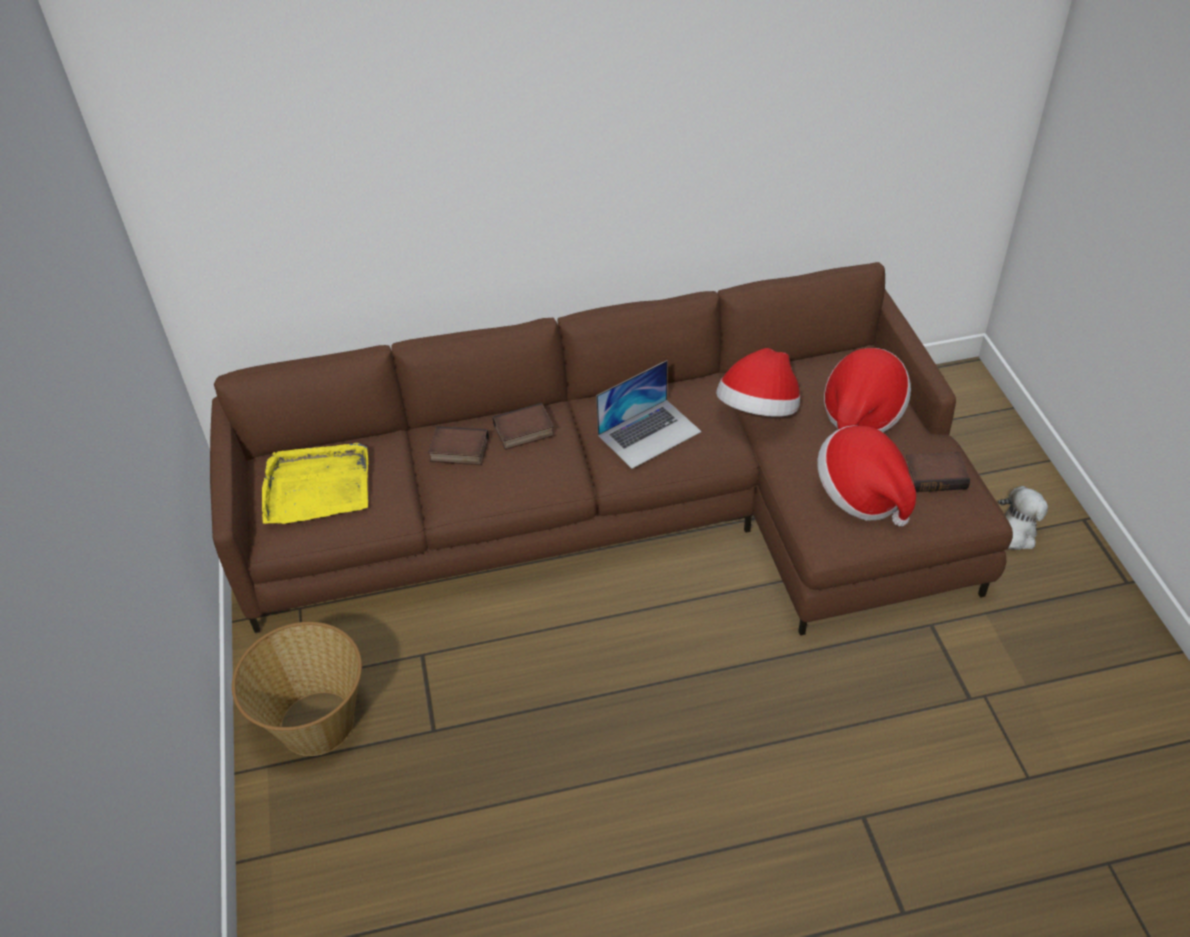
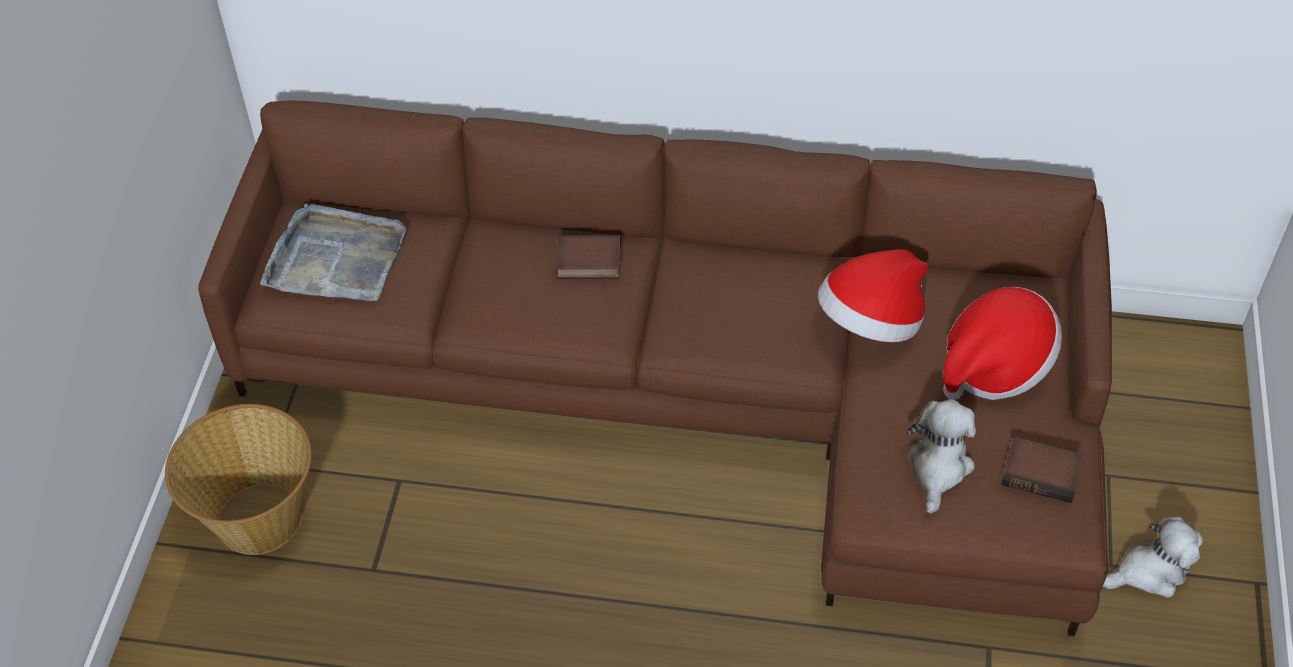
camera: 20 degrees right, 5 degrees up
yellow tray [262,443,368,524] -> grey tray [260,204,407,301]
book [428,426,489,465] -> none
laptop [596,360,702,469] -> none
hat [817,425,916,526] -> plush toy [906,399,976,514]

